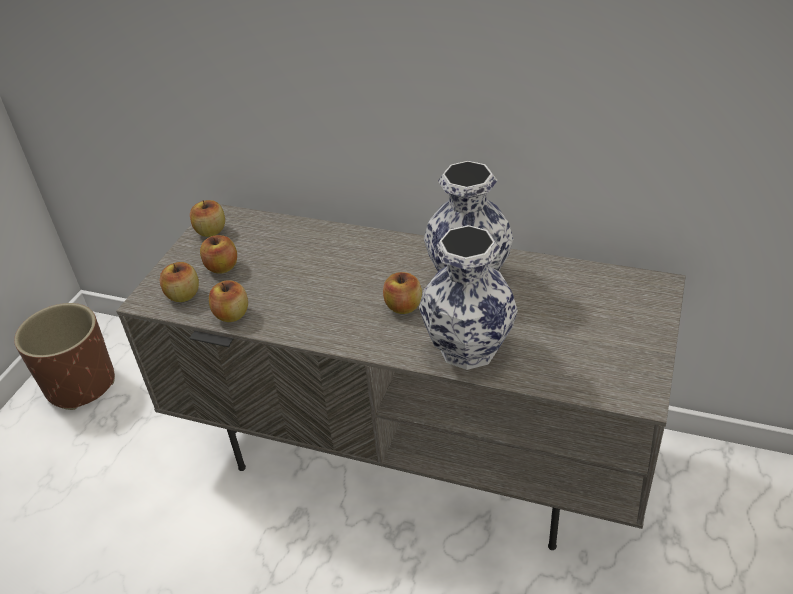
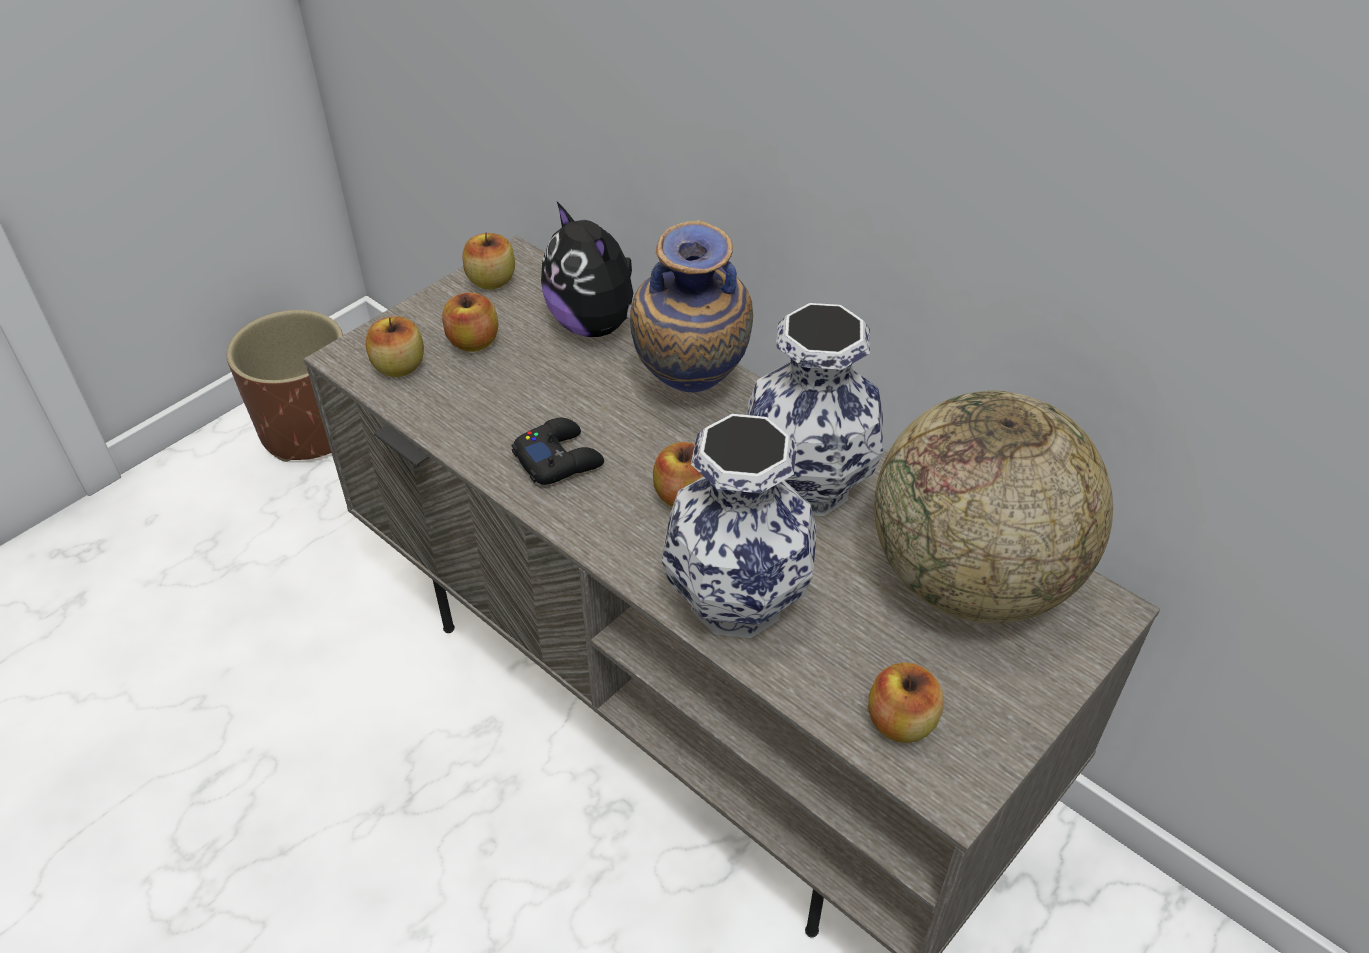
camera: 20 degrees right, 5 degrees up
apple [209,280,248,322] -> apple moved to [868,663,943,743]
none -> black game controller [511,418,604,485]
none -> plush toy [541,202,633,337]
none -> vase [630,220,753,392]
none -> globe [874,391,1113,623]

